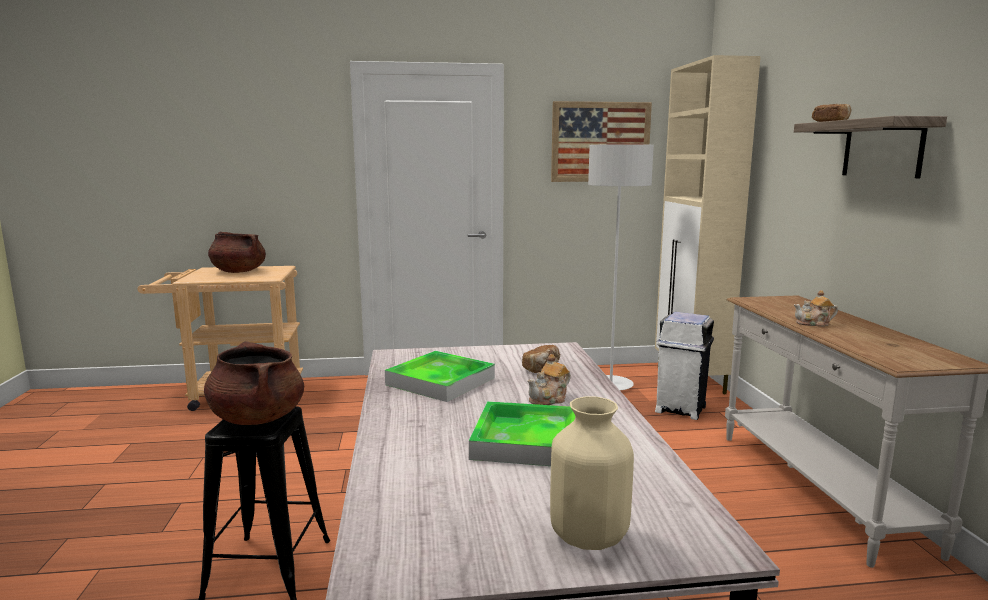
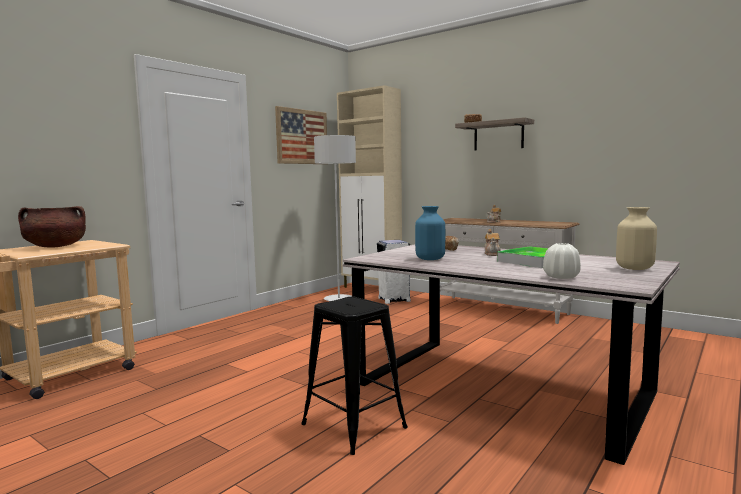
camera: 45 degrees left, 5 degrees down
brown cooking pot [204,341,304,425] -> none
tray [385,351,495,402] -> blue vase [415,206,445,260]
none -> white vase [543,243,581,279]

